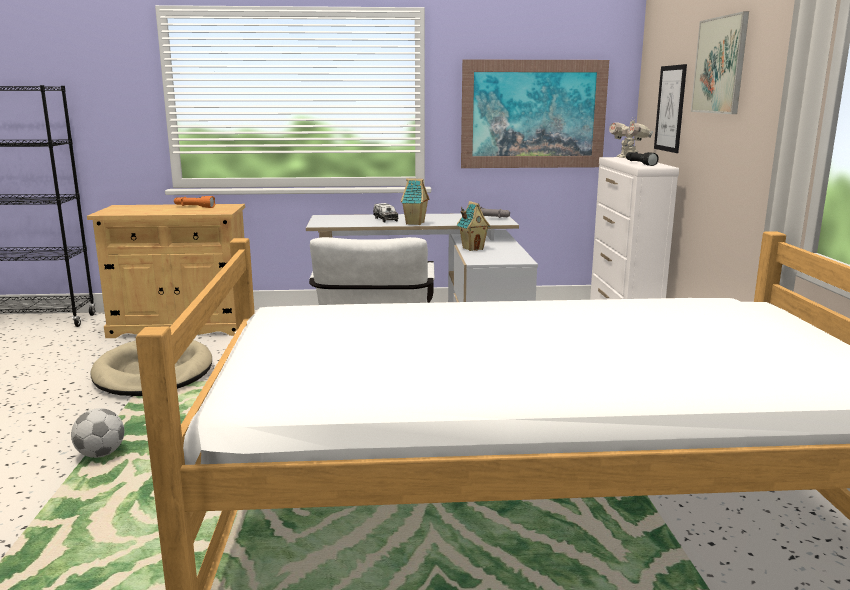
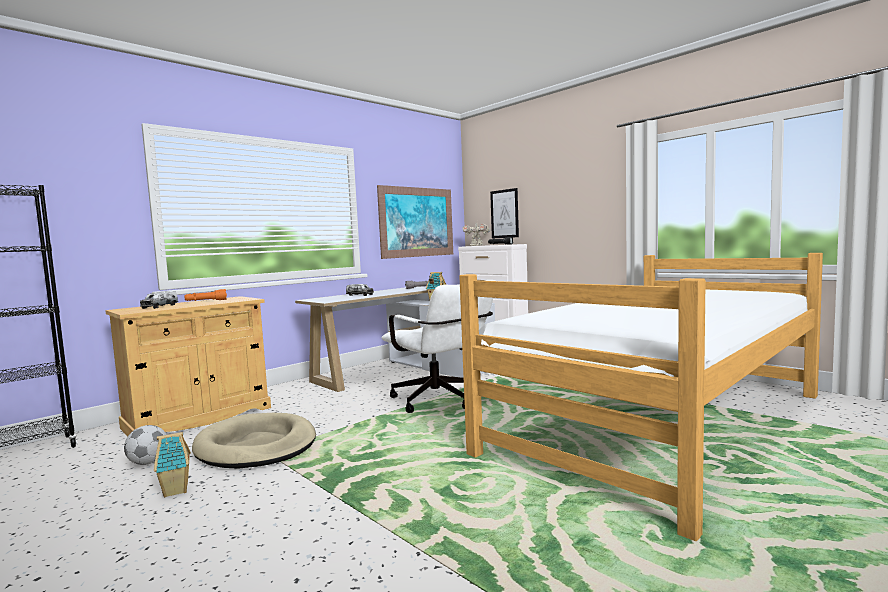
camera: 40 degrees left, 10 degrees down
football [71,408,124,458] -> football moved to [124,425,167,465]
toy house [401,178,429,225] -> toy house moved to [154,432,191,497]
picture [691,11,749,114] -> none
none -> toy truck [140,291,178,309]

